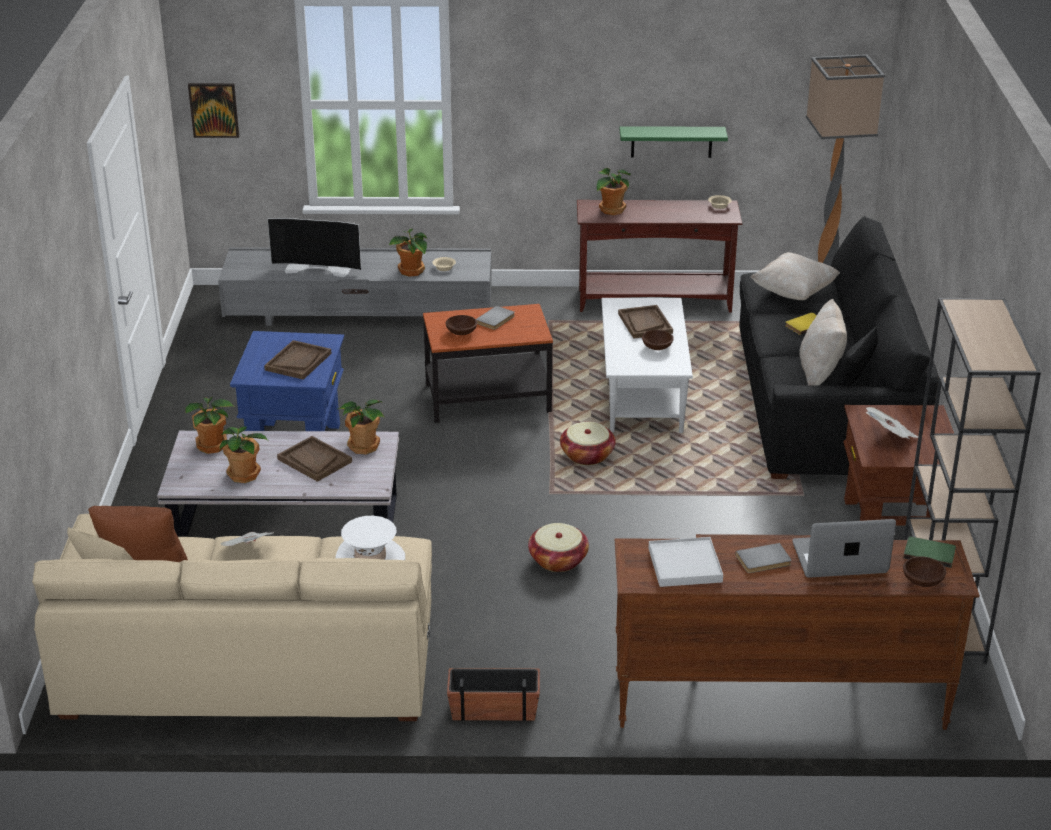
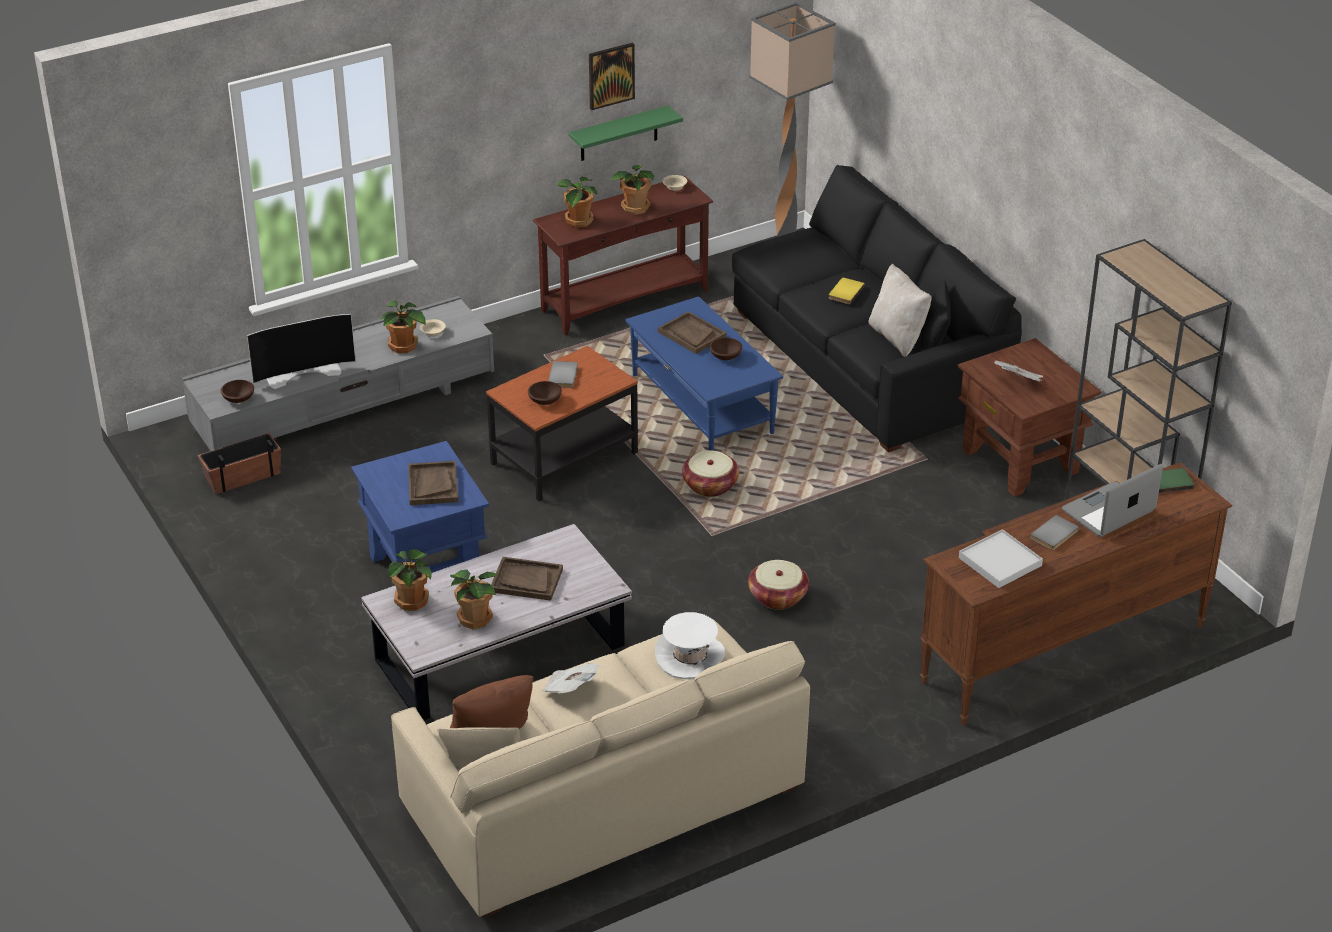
camera: 30 degrees left, 5 degrees up
picture [188,83,239,138] -> picture moved to [589,43,635,110]
potted plant [337,400,384,455] -> potted plant moved to [610,164,654,215]
planter [447,668,540,721] -> planter moved to [198,433,281,494]
white coffee table [602,298,693,433] -> blue coffee table [625,296,783,451]
beige pillow [751,252,840,300] -> none
brown bowl [903,556,946,587] -> brown bowl moved to [221,380,254,403]

